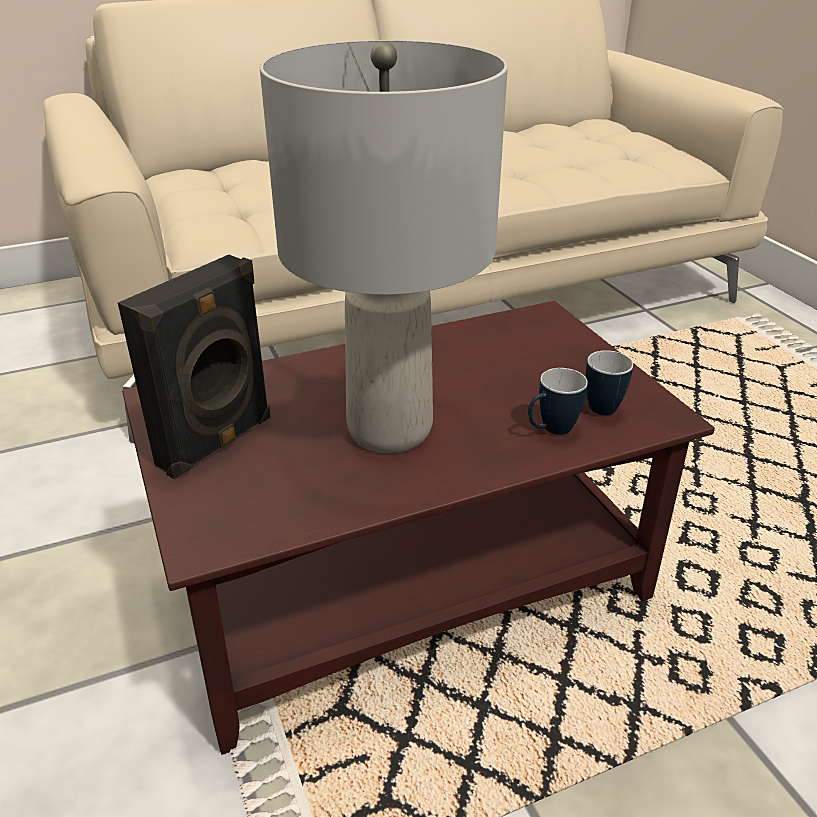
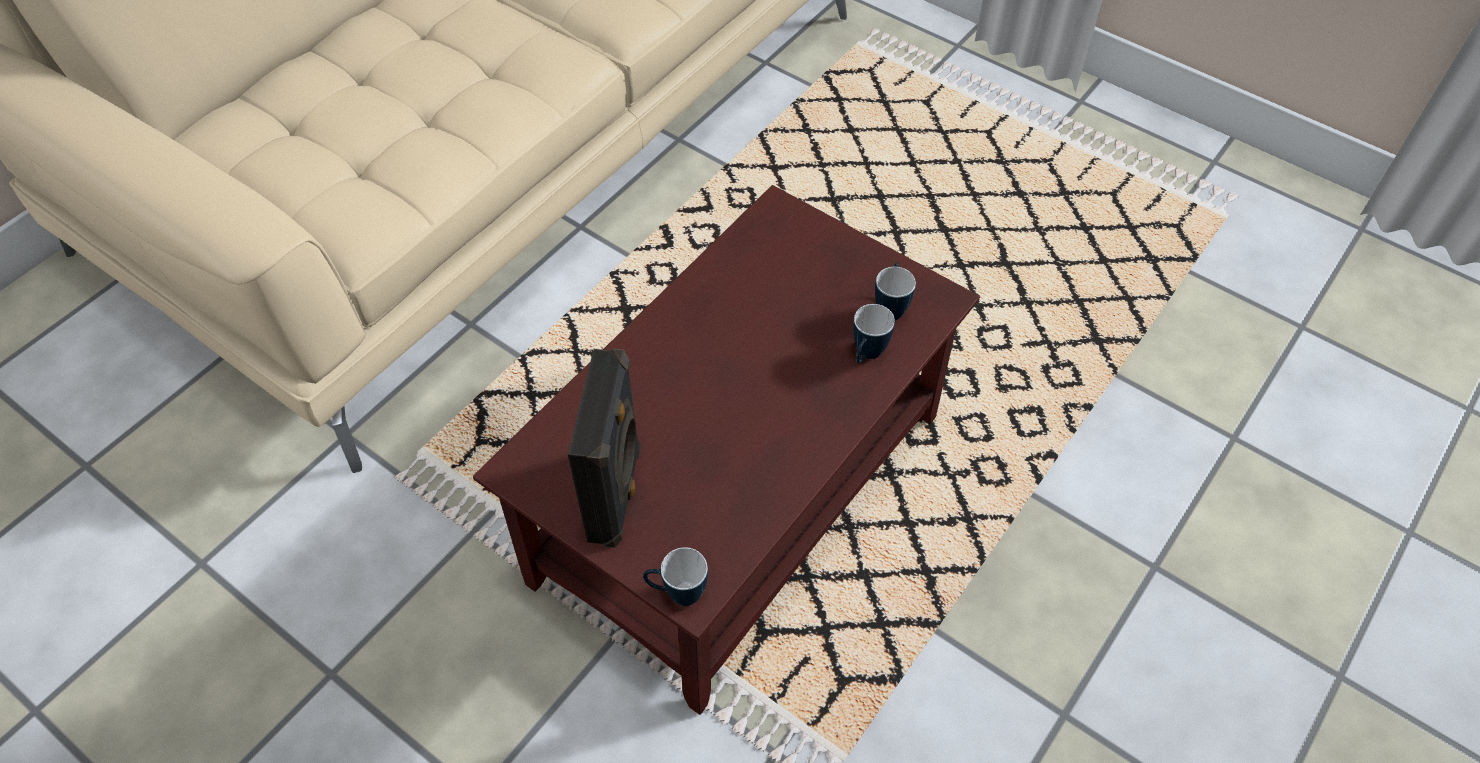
camera: 30 degrees left, 20 degrees up
grey table lamp [260,40,508,453] -> none
none -> mug [643,547,708,606]

